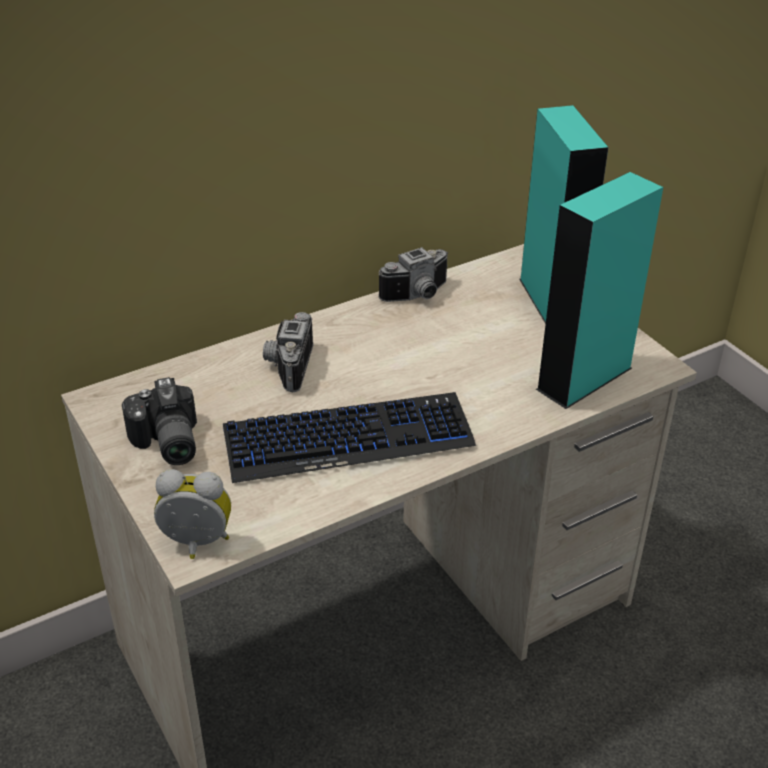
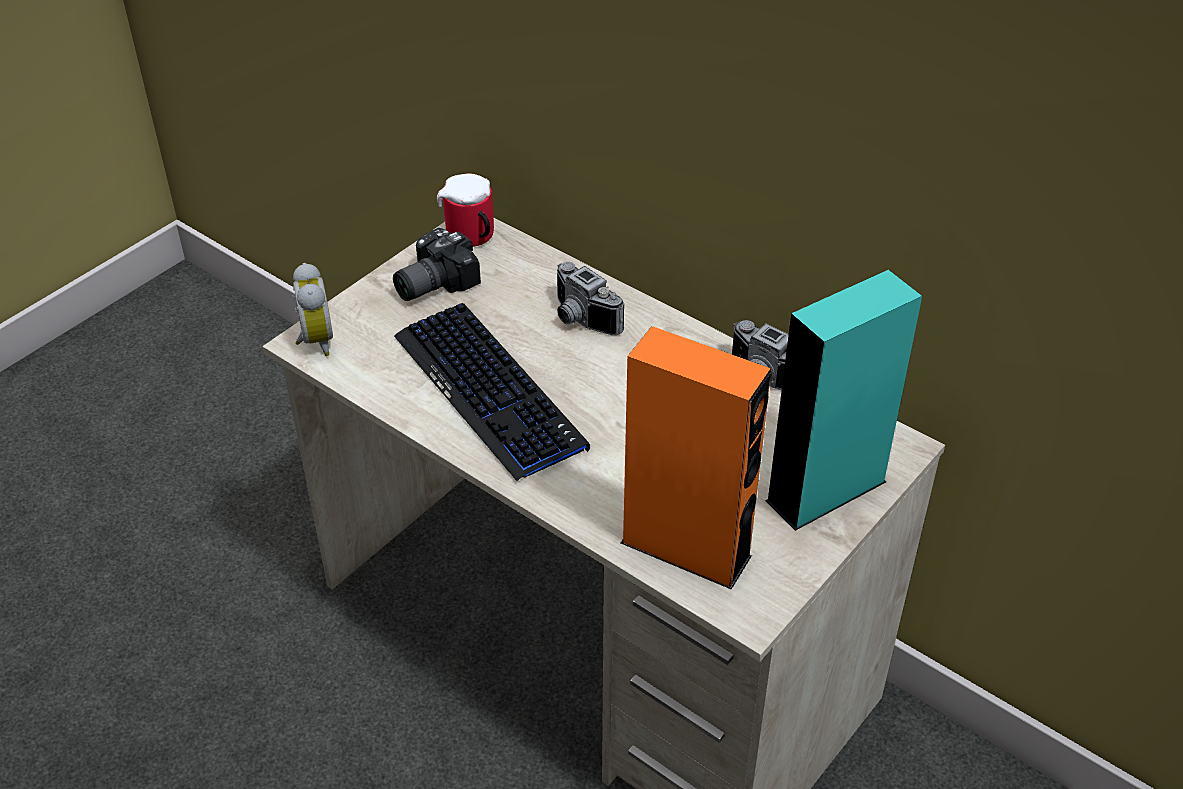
camera: 70 degrees right, 5 degrees up
camera [263,312,314,392] -> camera turned 120 degrees counterclockwise [557,262,624,335]
turquoise speaker [536,172,663,409] -> orange speaker [621,326,771,590]
none -> mug [437,174,494,247]

